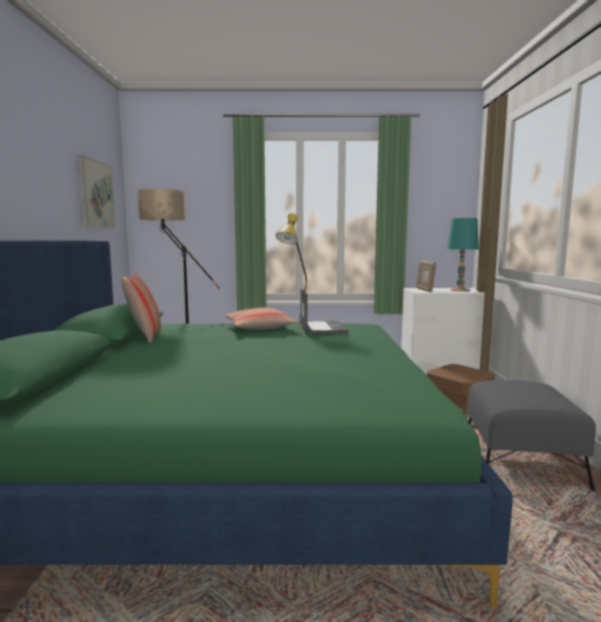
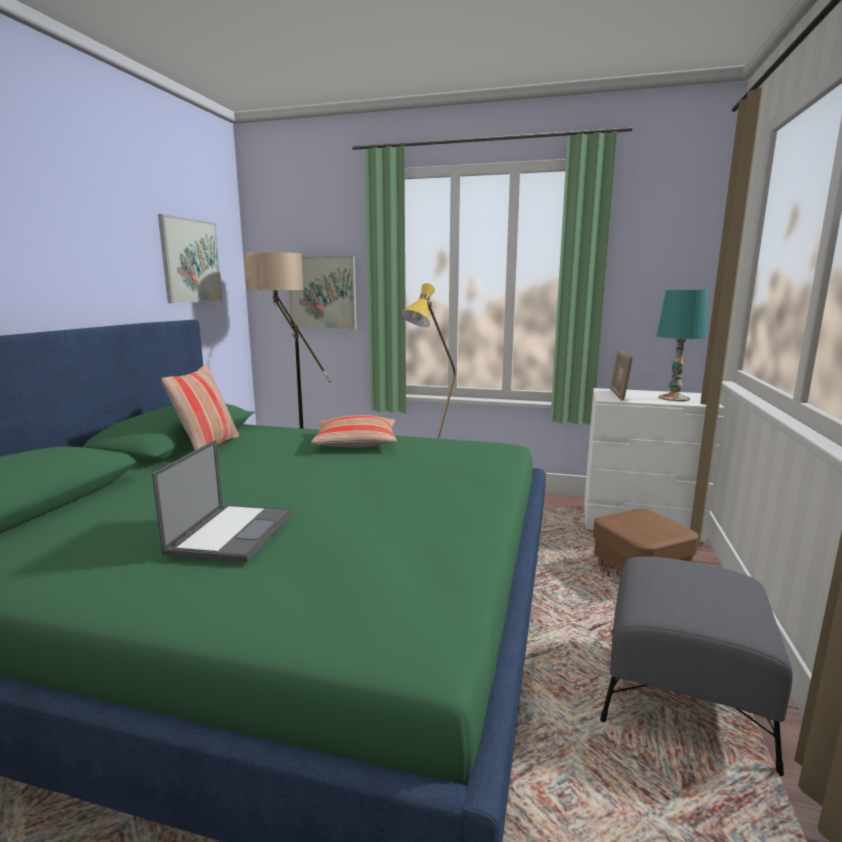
camera: 15 degrees right, 5 degrees up
laptop [301,288,348,334] -> laptop moved to [152,440,293,562]
none -> picture [289,256,357,330]

